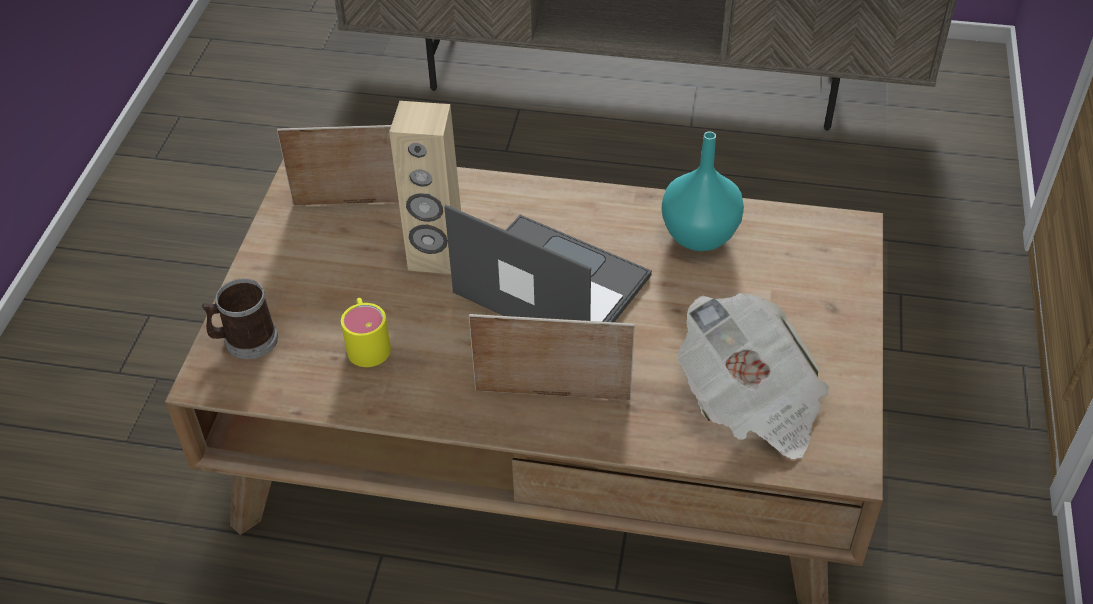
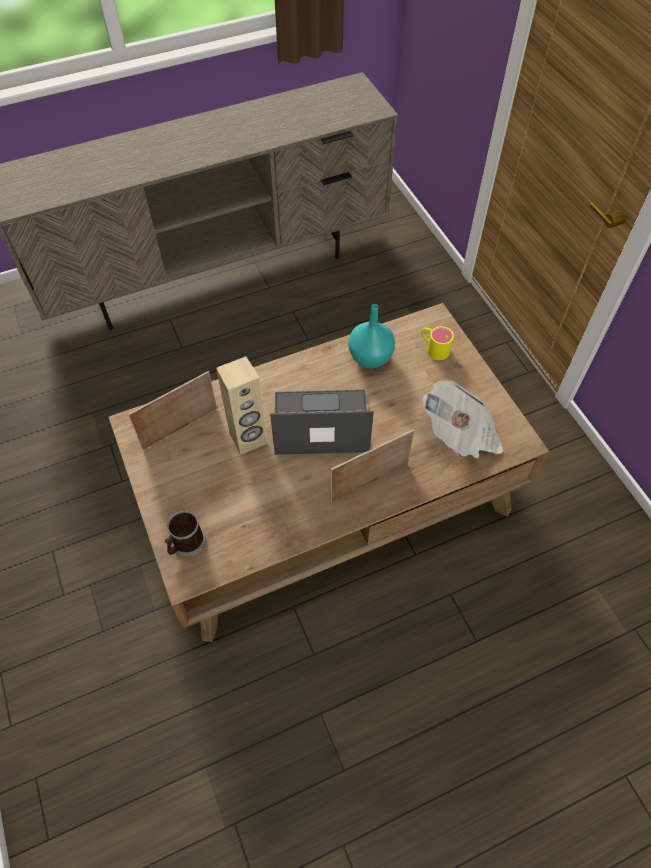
camera: 35 degrees left, 10 degrees up
yellow mug [341,298,391,367] -> yellow mug moved to [422,326,454,360]

